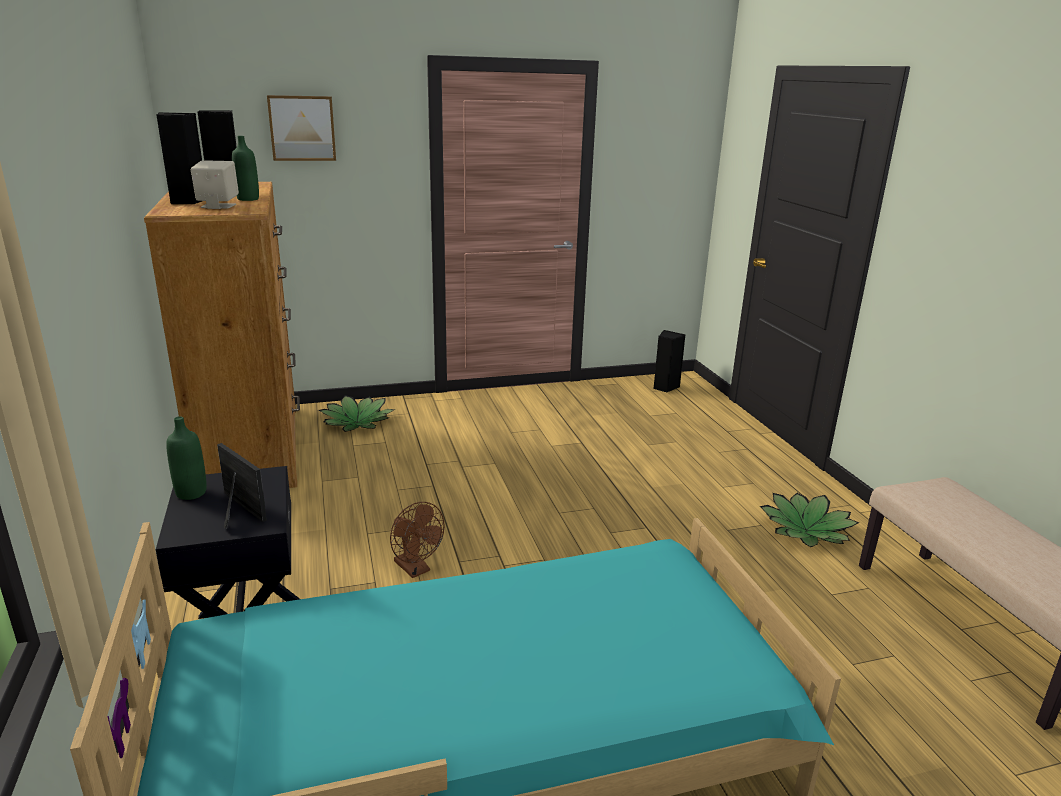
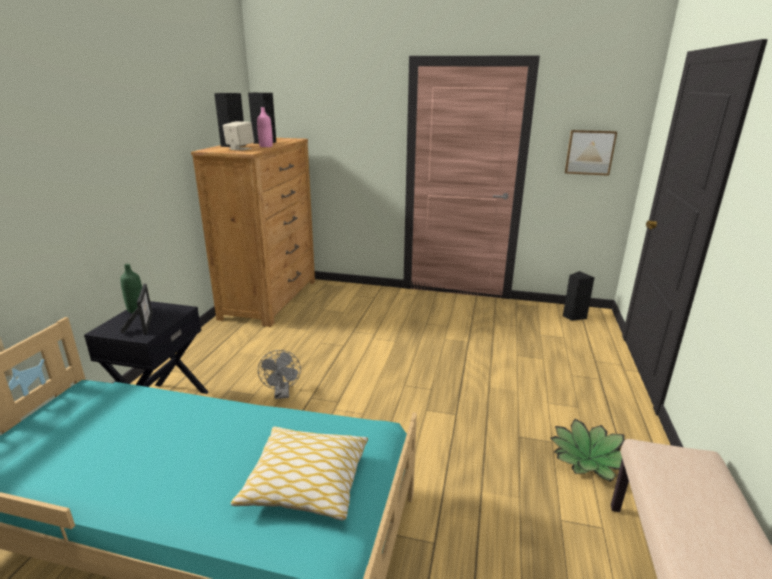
camera: 30 degrees right, 0 degrees up
green bottle [232,136,259,201] -> pink bottle [257,107,273,147]
picture [267,95,336,161] -> picture moved to [565,130,617,176]
potted plant [319,395,394,432] -> none
brown fan [390,502,444,578] -> grey fan [258,350,301,399]
none -> pillow [231,427,368,520]

